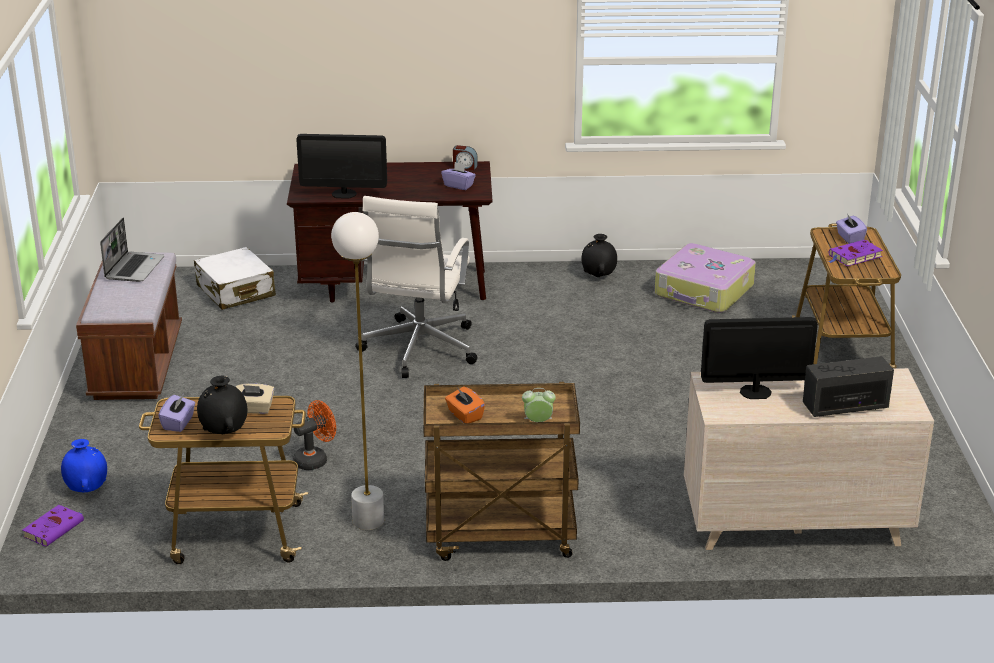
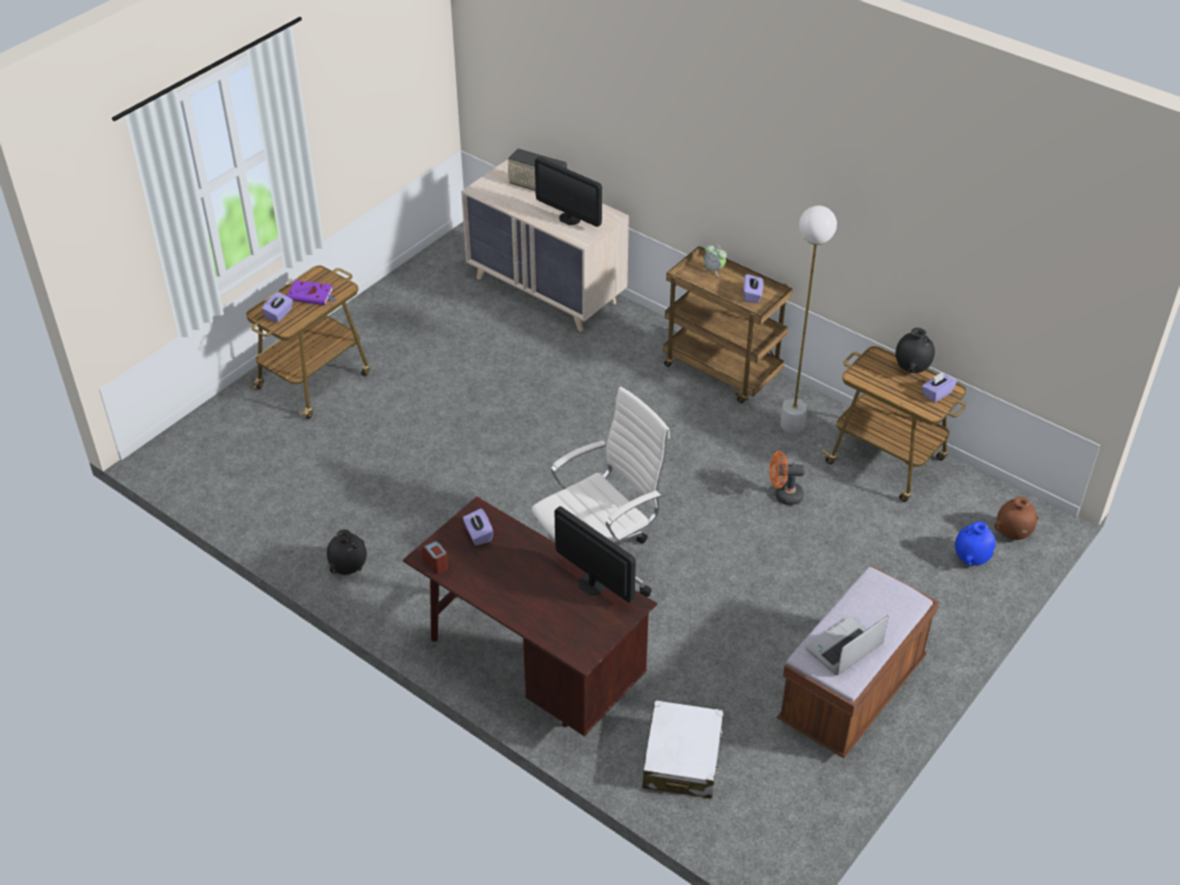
camera: 140 degrees left, 15 degrees up
purple book [22,505,84,547] -> brown vase [994,497,1038,540]
beige tissue box [236,383,274,414] -> none
orange tissue box [445,386,485,423] -> purple tissue box [744,274,763,303]
suitcase [655,243,756,313] -> none

